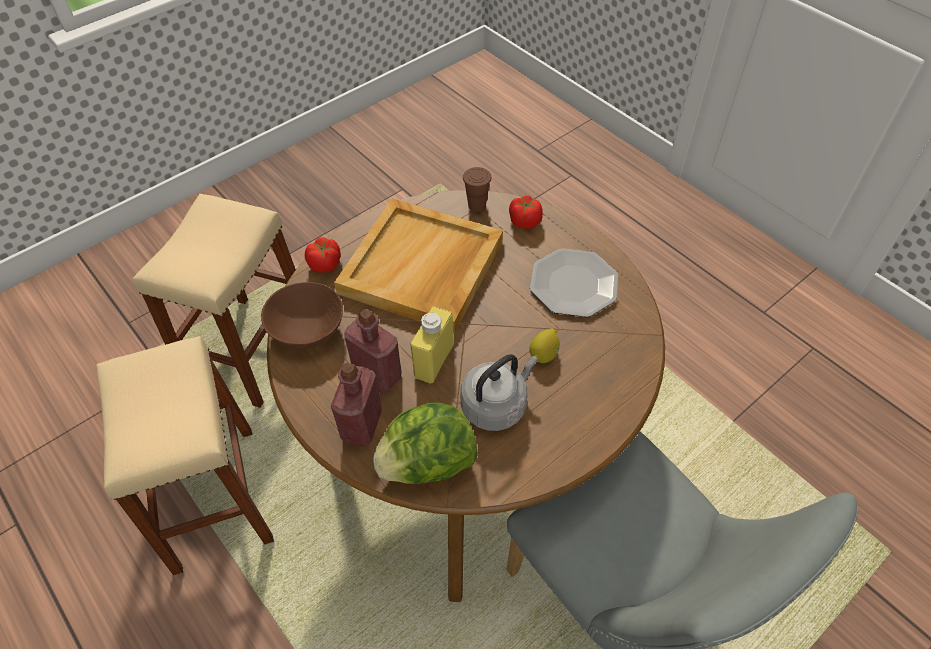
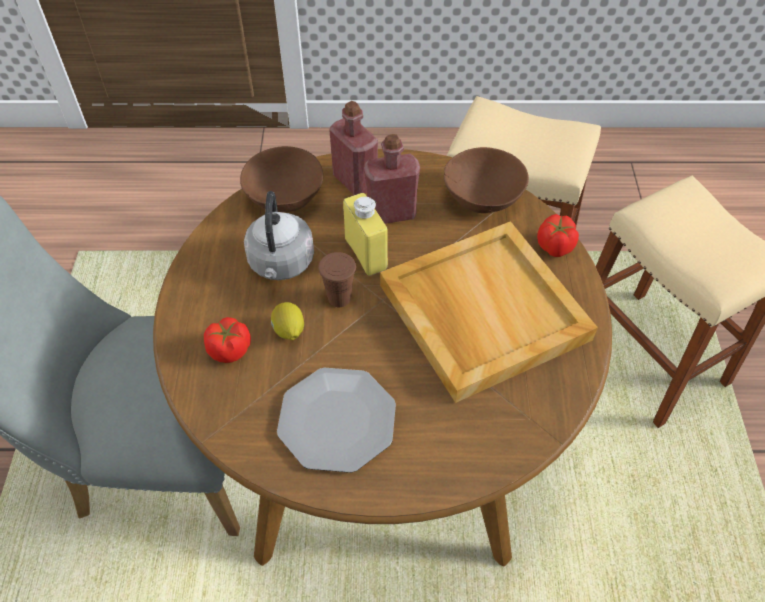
camera: 130 degrees right, 0 degrees up
lettuce [373,402,478,484] -> brown bowl [240,146,323,212]
brown cup [463,167,492,212] -> brown cup moved to [318,252,356,307]
tomato [509,195,543,229] -> tomato moved to [204,317,251,363]

